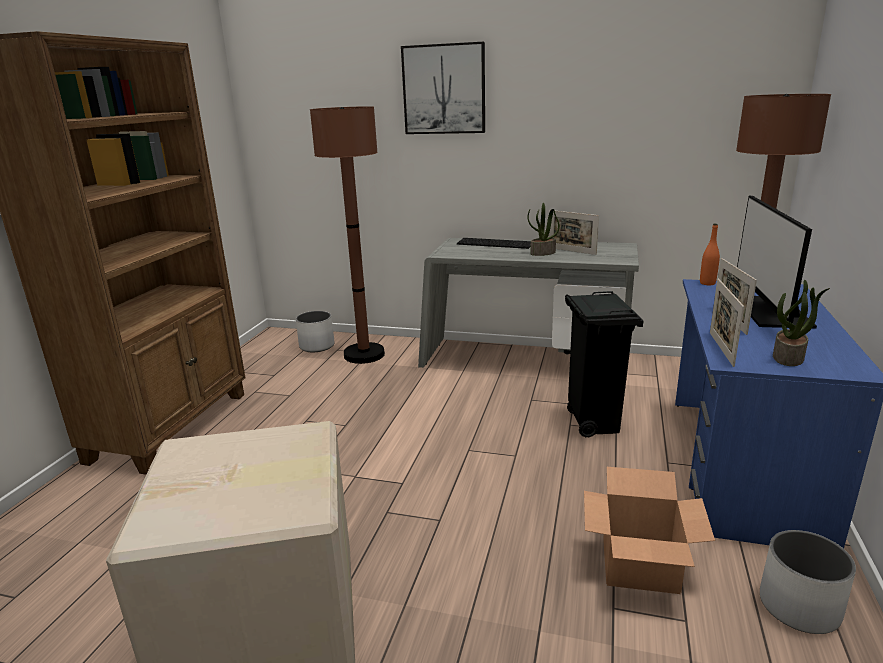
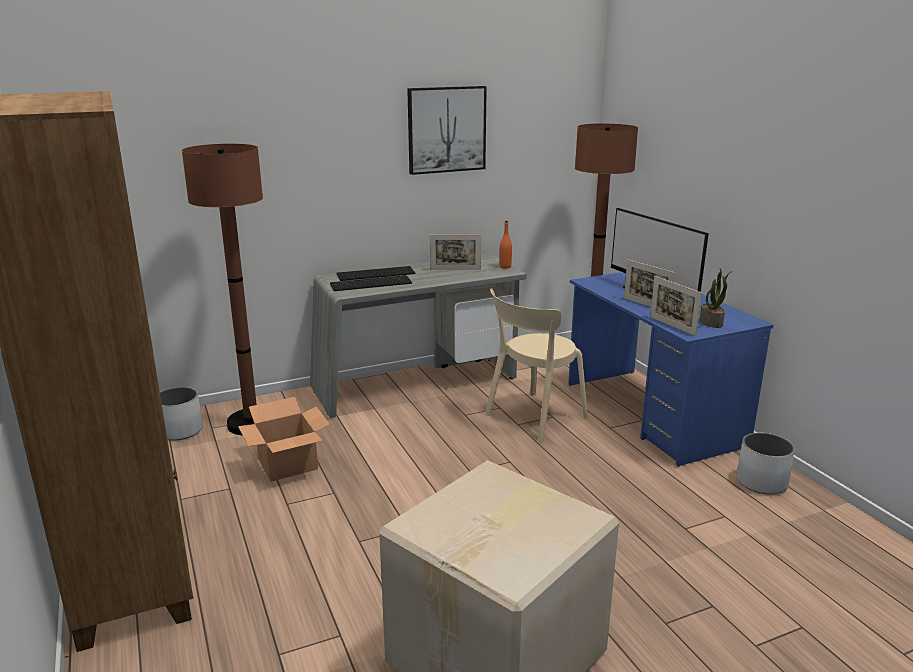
camera: 40 degrees left, 0 degrees up
picture [401,42,485,134] -> picture moved to [407,86,487,175]
potted plant [527,203,560,256] -> none
black trash can [565,291,644,437] -> beige chair [485,288,588,442]
cardboard box [584,467,715,594] -> cardboard box moved to [238,397,330,482]
orange bottle [700,224,720,285] -> orange bottle moved to [499,221,512,269]
none -> keyboard [330,275,412,291]

